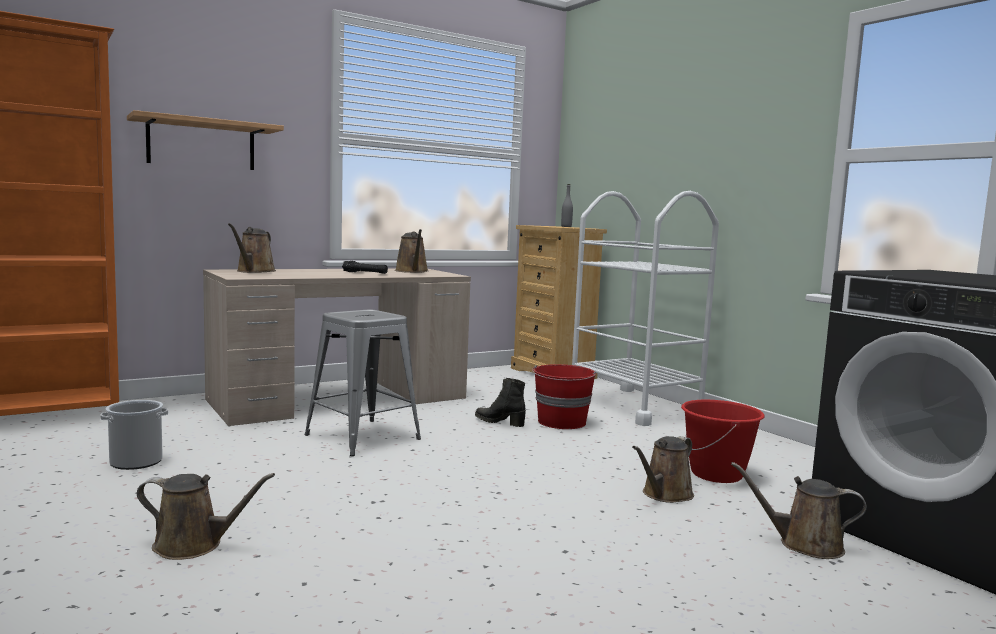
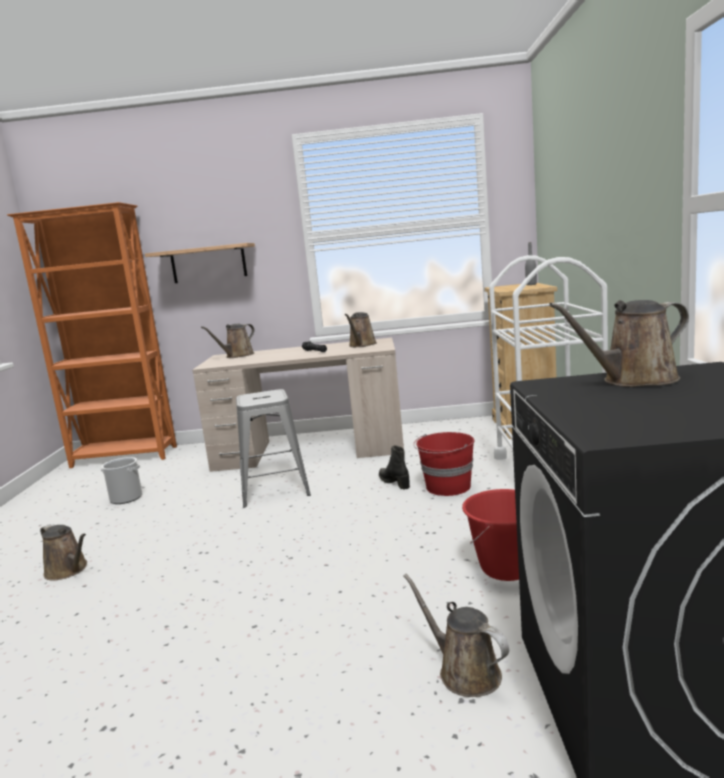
camera: 35 degrees right, 5 degrees up
brown watering can [632,436,694,503] -> brown watering can moved to [549,300,689,387]

